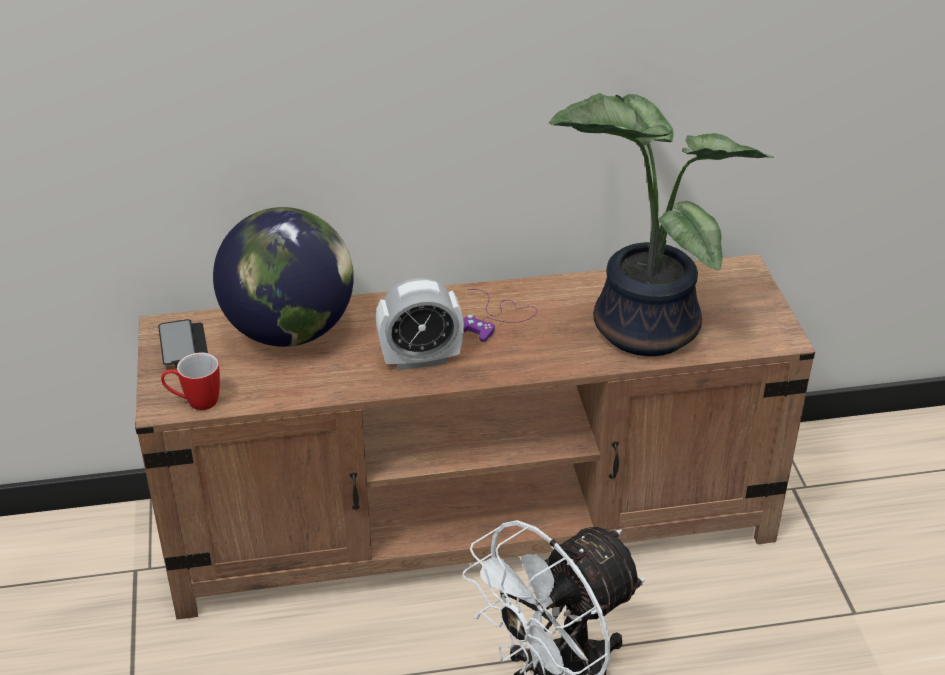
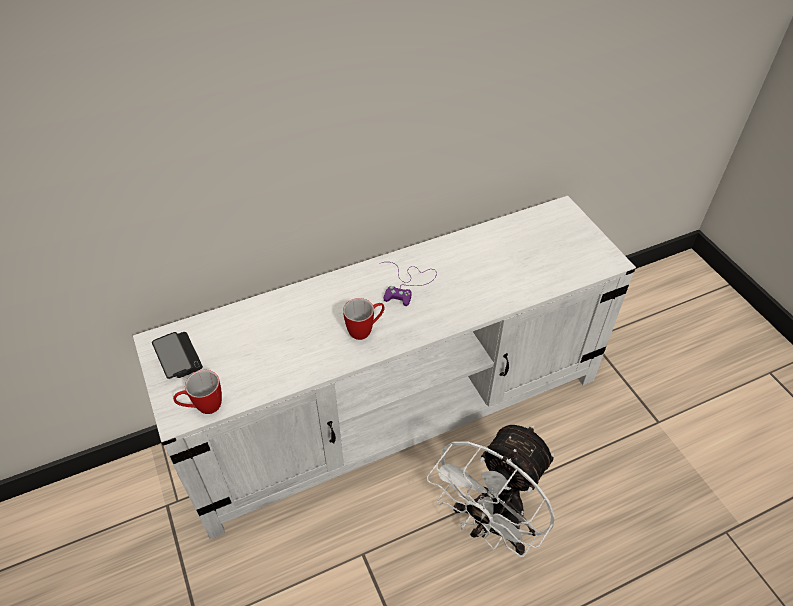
camera: 15 degrees left, 10 degrees up
brown tv stand [135,254,815,620] -> white tv stand [133,196,636,539]
globe [213,207,354,347] -> none
alarm clock [376,278,464,370] -> mug [343,298,385,340]
potted plant [549,93,774,356] -> none

